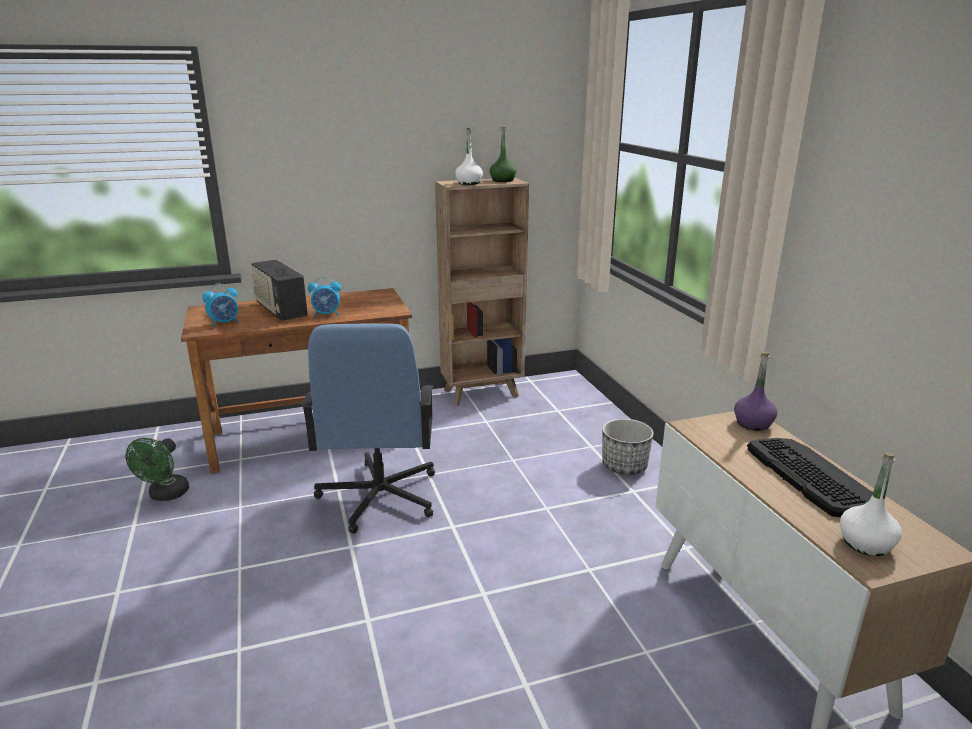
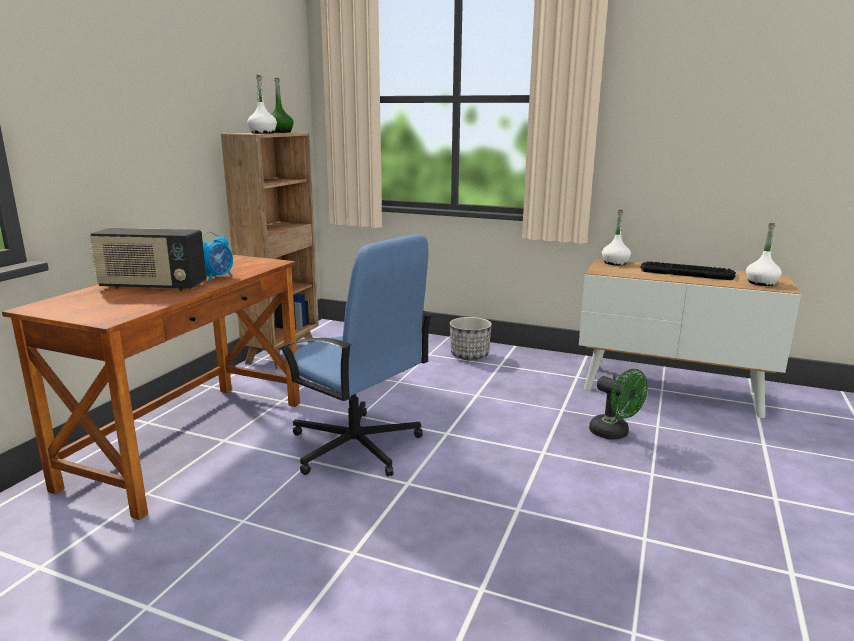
camera: 50 degrees left, 5 degrees down
green fan [125,438,189,501] -> green fan moved to [589,369,648,440]
alarm clock [202,284,238,327] -> none
purple bottle [734,352,777,431] -> white bottle [602,210,631,265]

